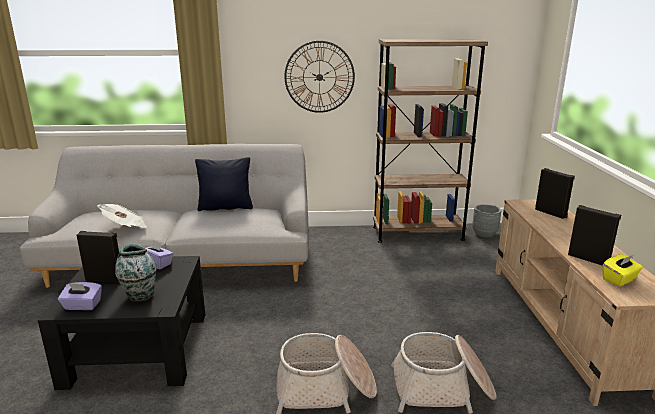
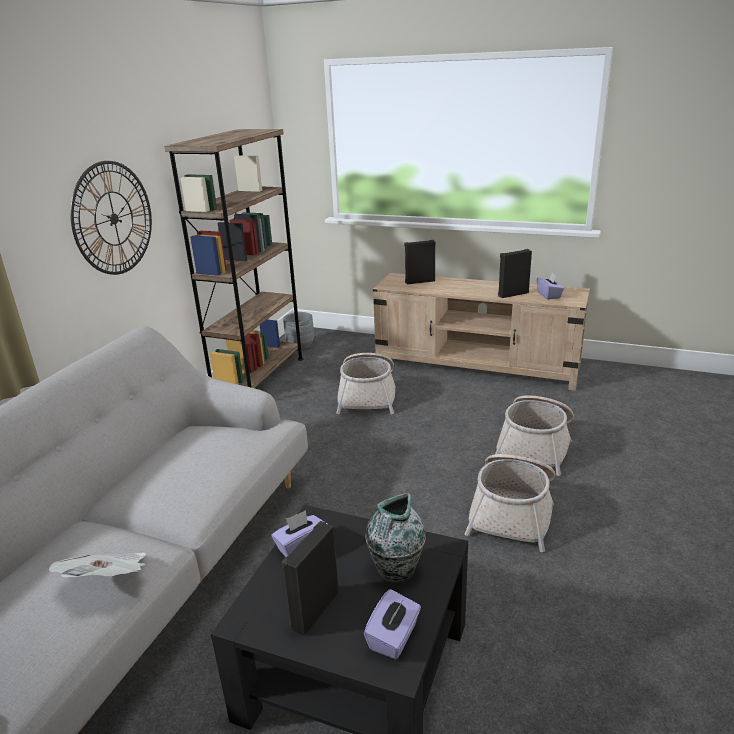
camera: 65 degrees left, 5 degrees up
black pillow [195,157,253,211] -> none
yellow tissue box [603,254,643,286] -> purple tissue box [537,273,564,300]
none -> basket [336,353,396,414]

